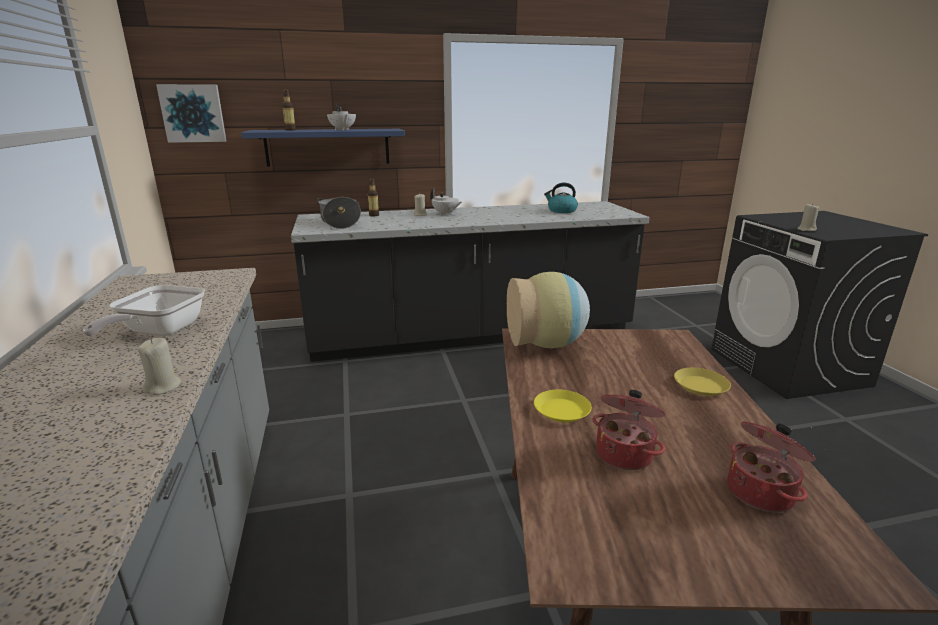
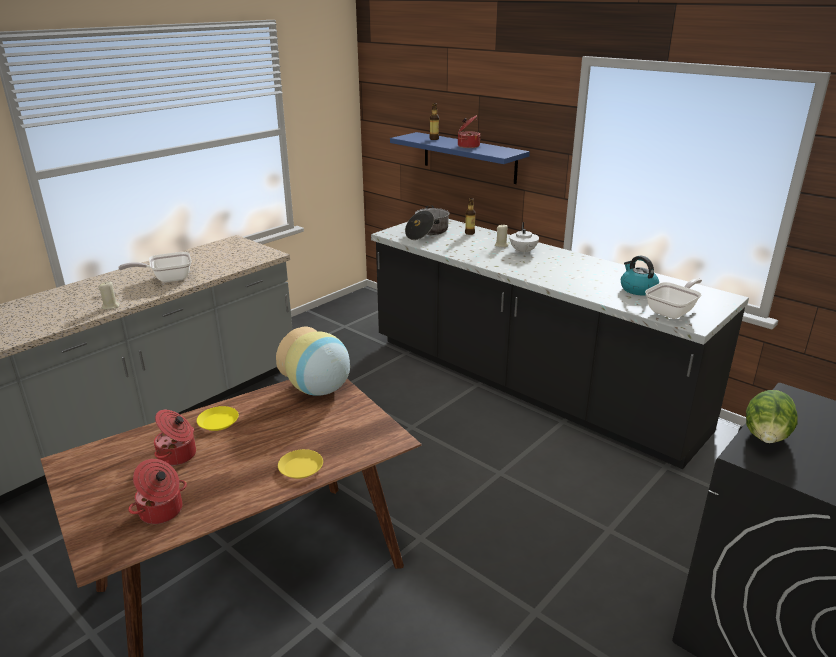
camera: 55 degrees right, 5 degrees up
picture [156,84,226,143] -> none
white teapot [327,103,356,130] -> cooking pot [458,115,481,148]
beige candle [798,204,820,231] -> lettuce [746,390,798,443]
none -> frying pan [645,278,702,319]

